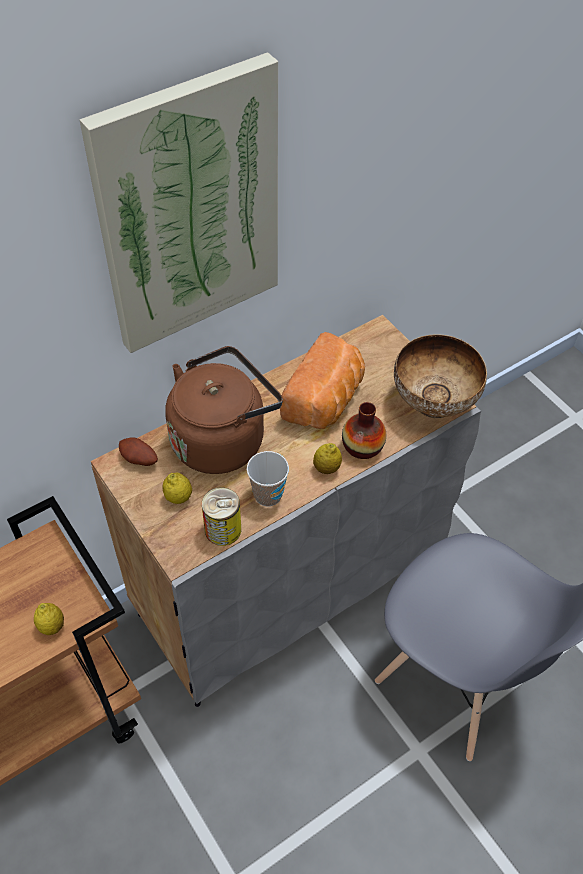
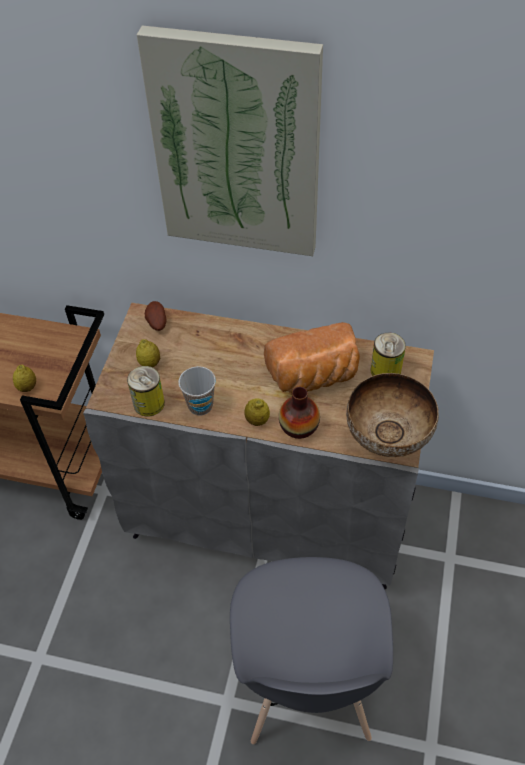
camera: 50 degrees right, 0 degrees up
brown kettle [165,346,283,474] -> none
none -> can [370,333,406,376]

